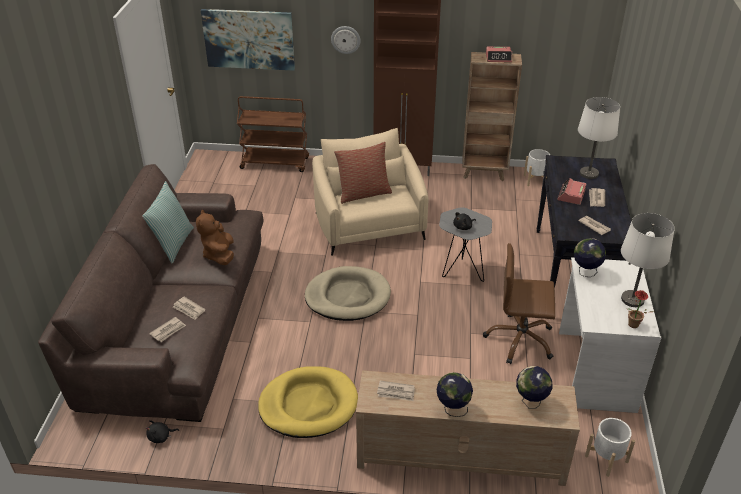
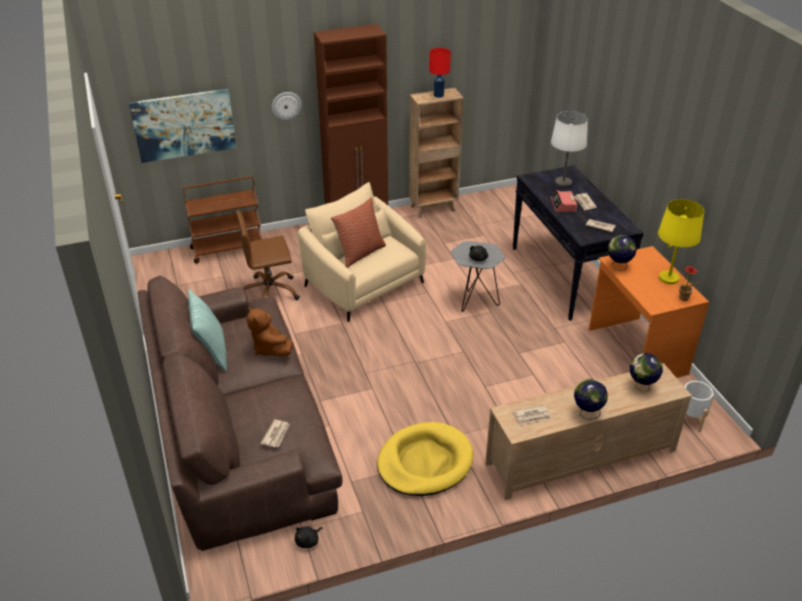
camera: 25 degrees left, 0 degrees up
newspaper [173,297,205,320] -> none
beige dog bed [305,266,391,321] -> none
brown office chair [483,243,555,364] -> brown office chair moved to [236,211,300,300]
alarm clock [486,47,512,62] -> red table lamp [429,48,451,98]
white planter [524,149,550,186] -> none
white desk [559,257,661,413] -> orange desk [589,246,709,378]
white table lamp [621,213,675,307] -> yellow table lamp [658,199,704,284]

